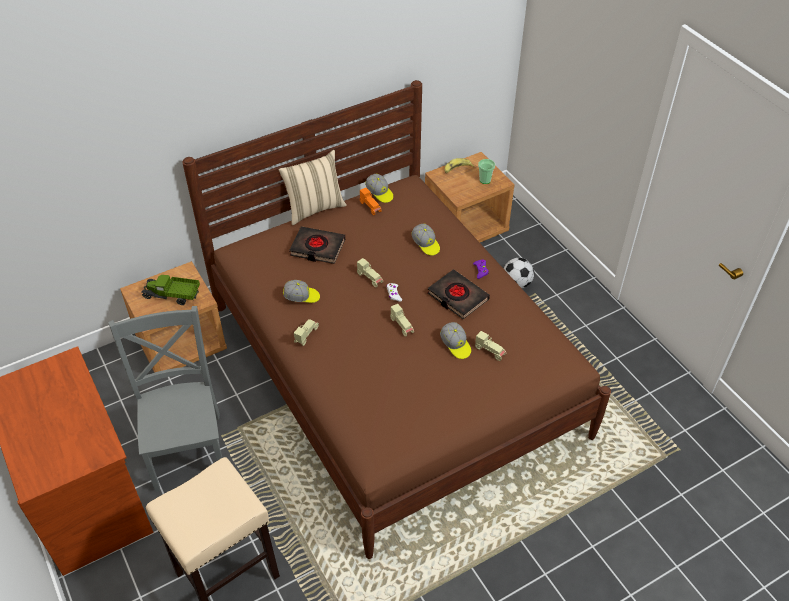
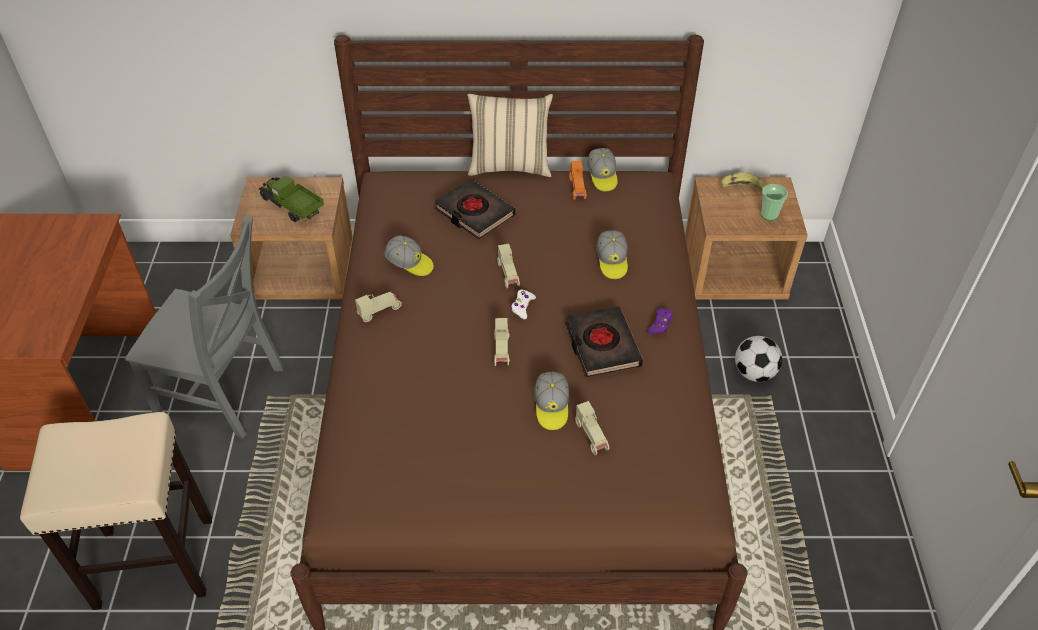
camera: 30 degrees right, 0 degrees up
grey chair [108,306,223,492] -> grey chair turned 90 degrees clockwise [125,217,284,439]

